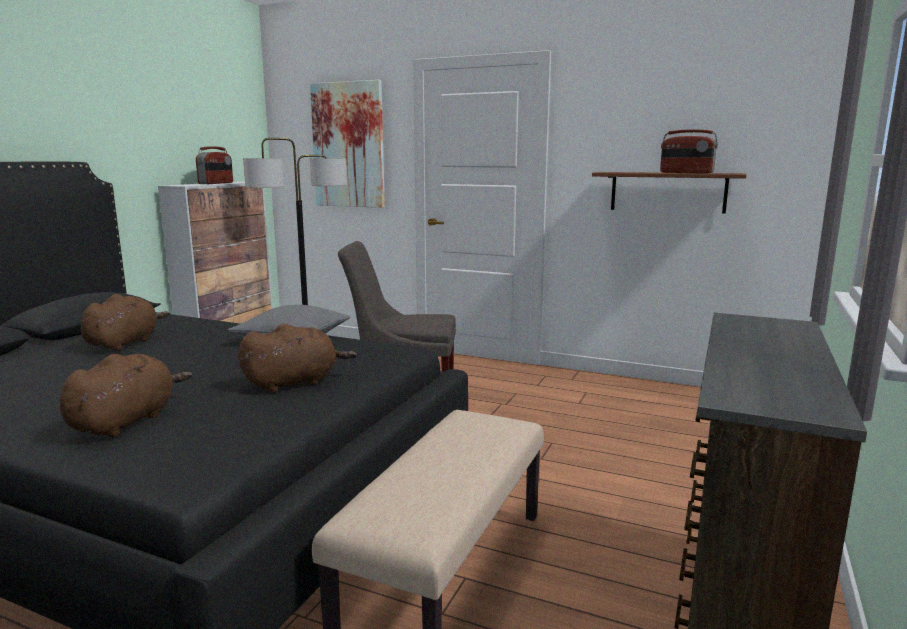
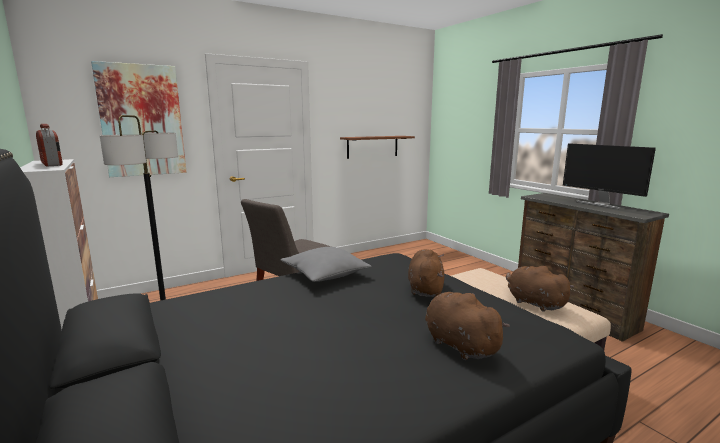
camera: 55 degrees left, 0 degrees up
brown plush toy [81,294,170,351] -> brown plush toy moved to [506,266,574,312]
radio [660,129,718,173] -> none
none -> monitor [563,144,656,209]

